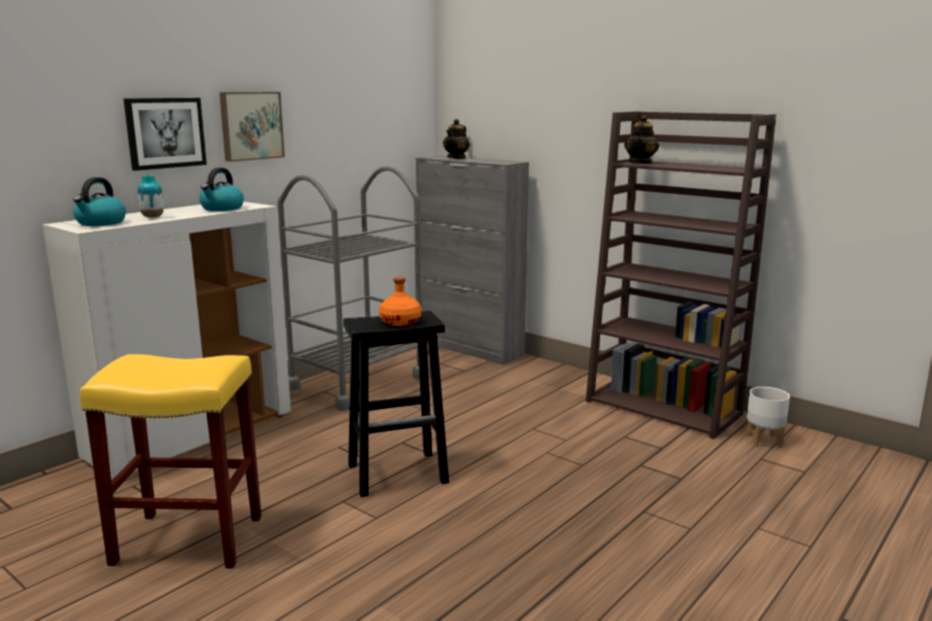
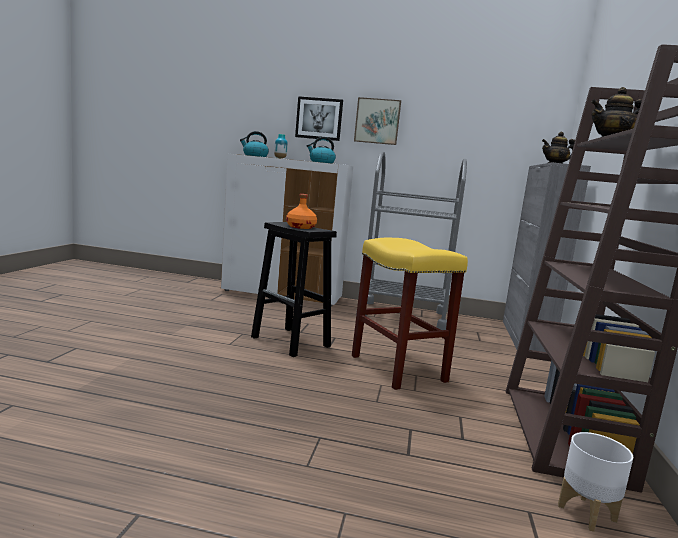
camera: 60 degrees right, 5 degrees down
yellow stool [80,354,262,568] -> yellow stool moved to [352,237,468,390]

